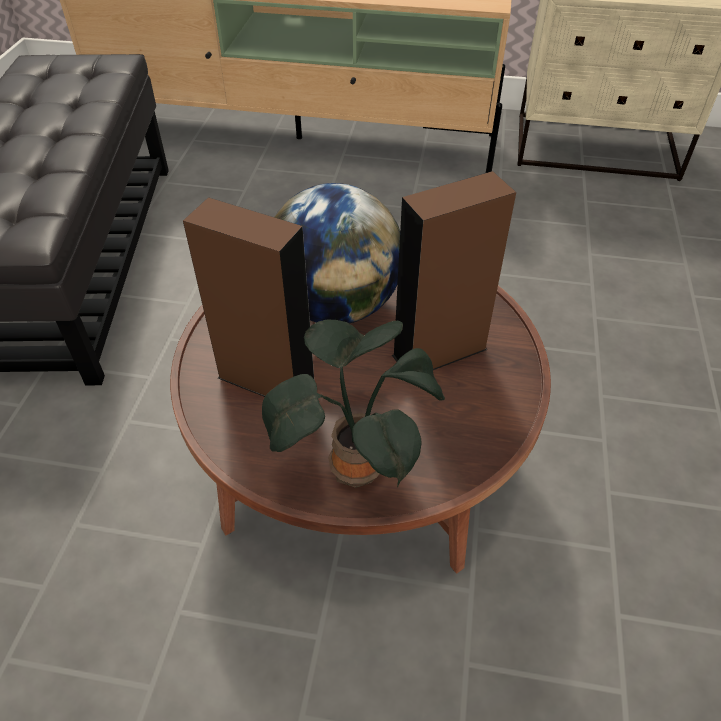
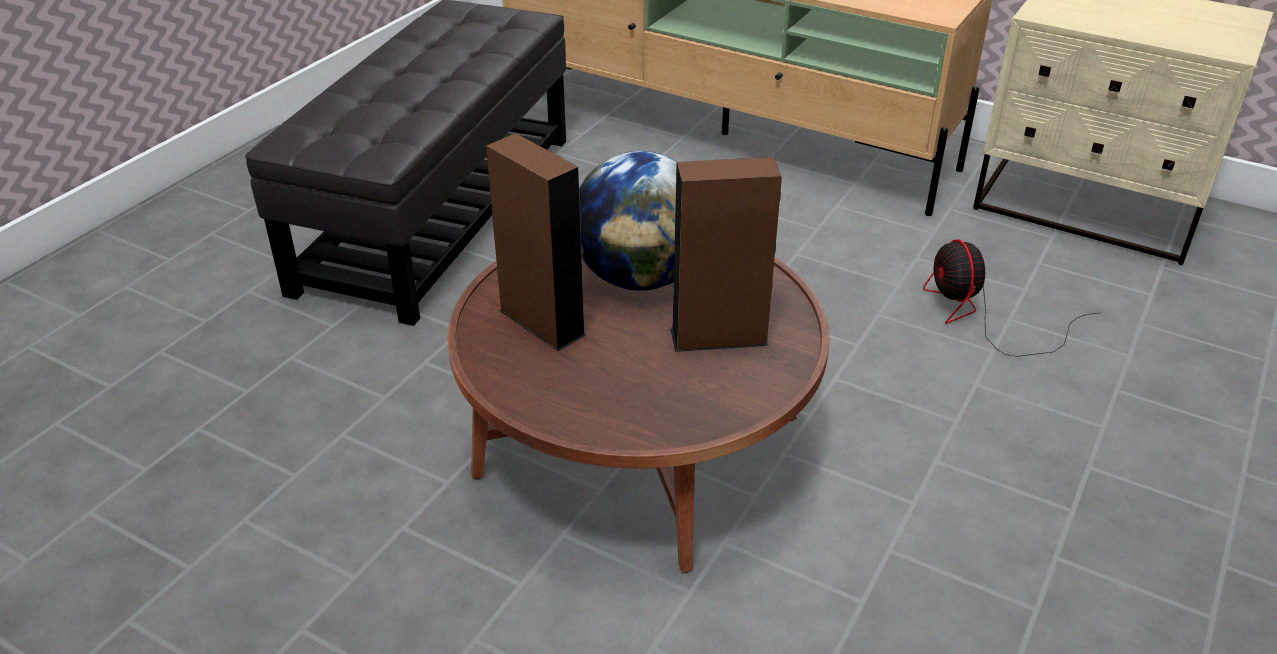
camera: 20 degrees right, 10 degrees down
potted plant [262,320,445,488] -> none
none -> fan [923,239,1101,357]

